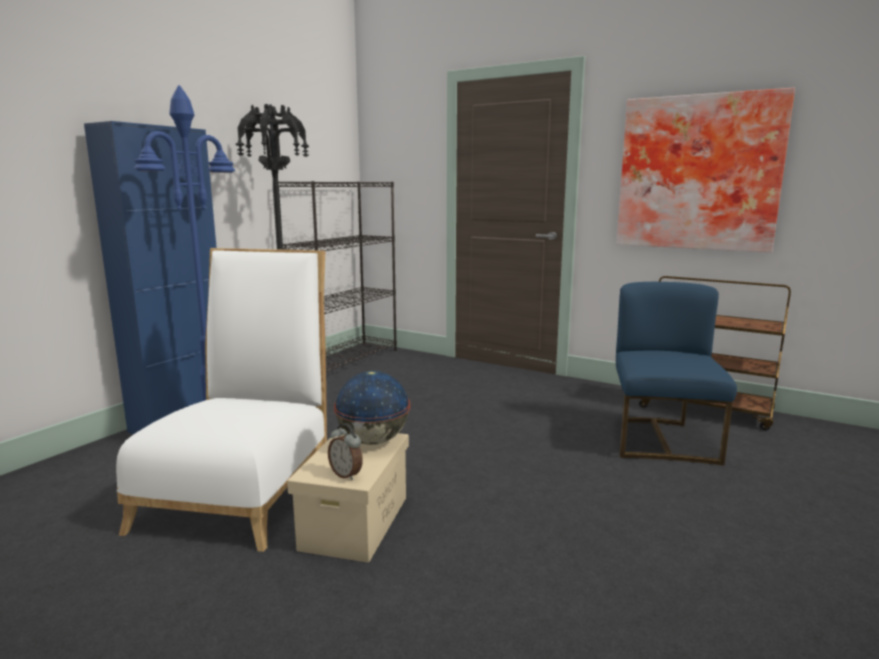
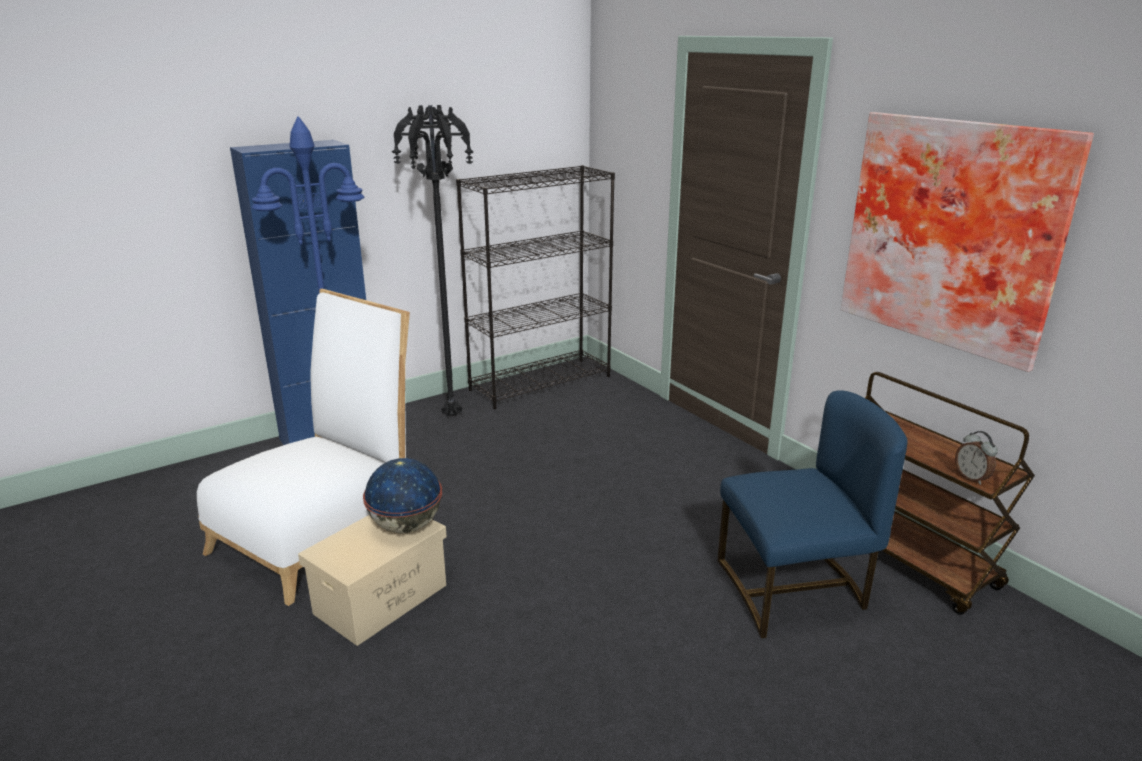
camera: 25 degrees right, 10 degrees up
alarm clock [328,423,363,480] -> alarm clock moved to [955,431,998,485]
blue chair [616,282,737,465] -> blue chair turned 45 degrees clockwise [718,390,908,638]

